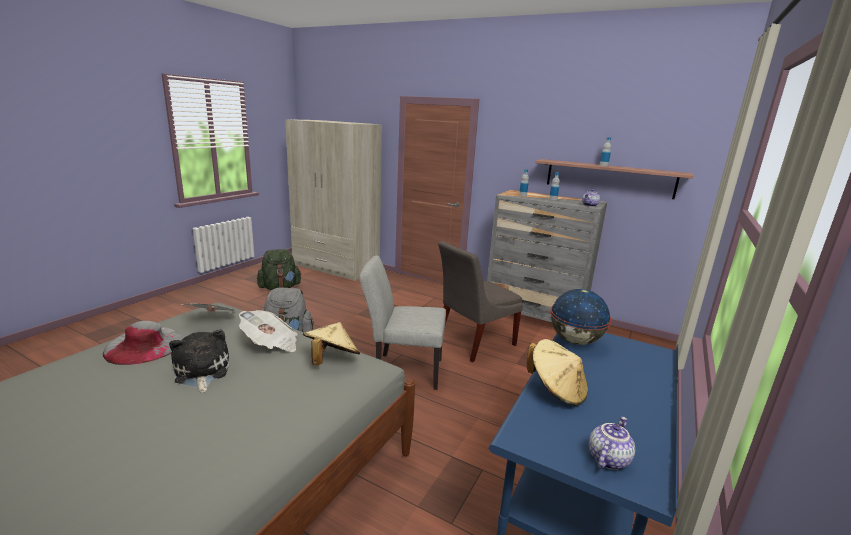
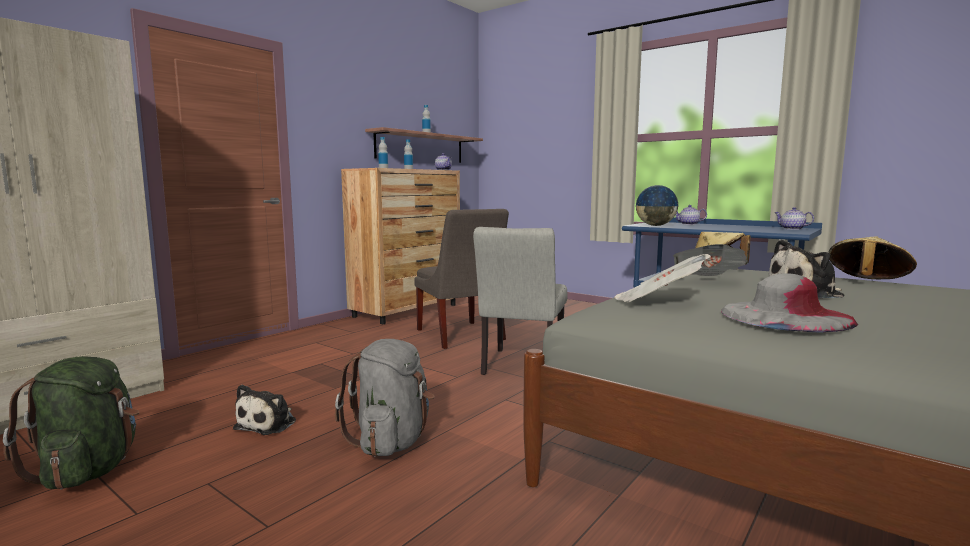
camera: 80 degrees left, 10 degrees down
grey dresser [487,190,607,322] -> brown dresser [341,168,460,324]
beige hat [527,339,588,406] -> beige hat moved to [828,236,917,280]
none -> plush toy [233,385,296,435]
none -> teapot [675,205,707,225]

